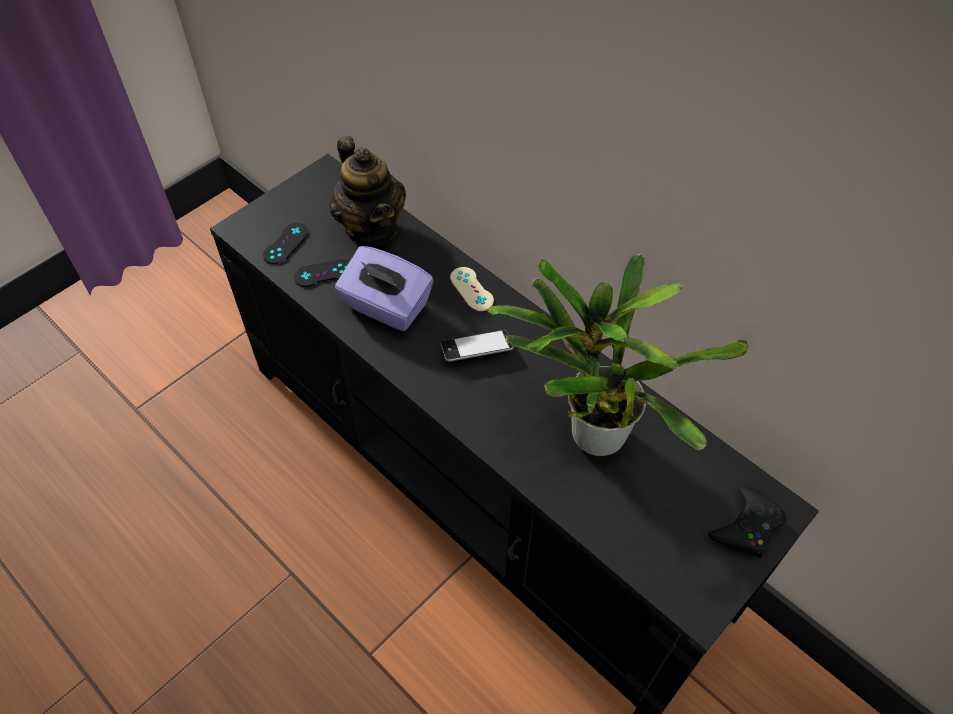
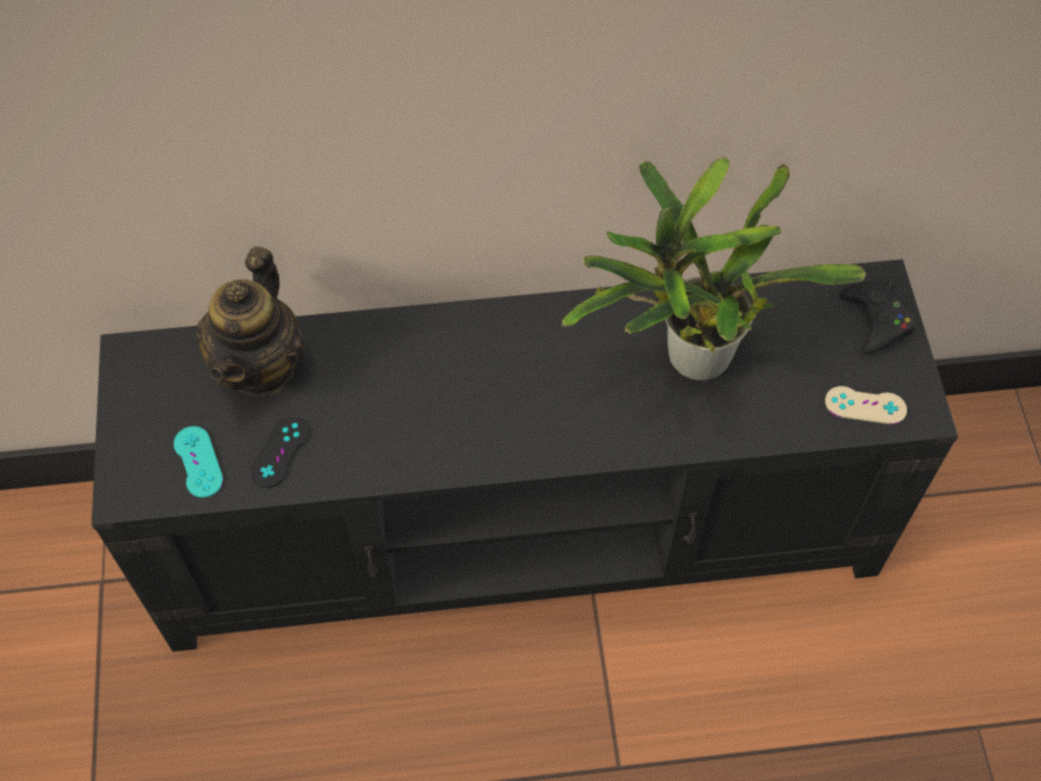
camera: 50 degrees left, 5 degrees up
black game controller [263,223,308,264] -> turquoise game controller [174,426,223,498]
teapot [329,136,406,245] -> teapot turned 90 degrees clockwise [196,246,305,396]
purple tissue box [335,246,434,331] -> none
phone [440,330,514,362] -> none
beige game controller [450,267,494,311] -> beige game controller moved to [825,386,907,424]

